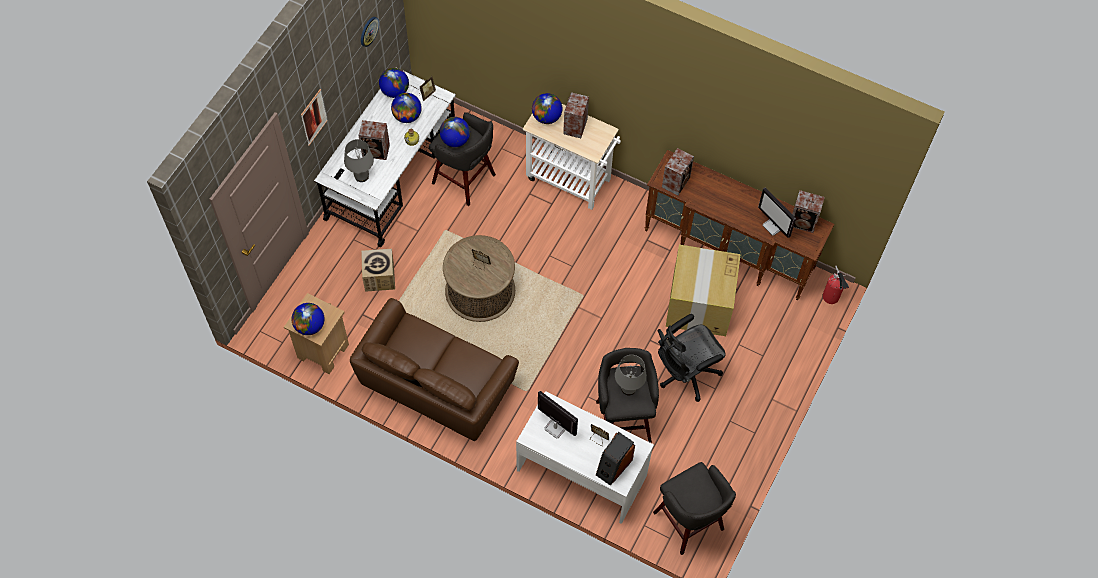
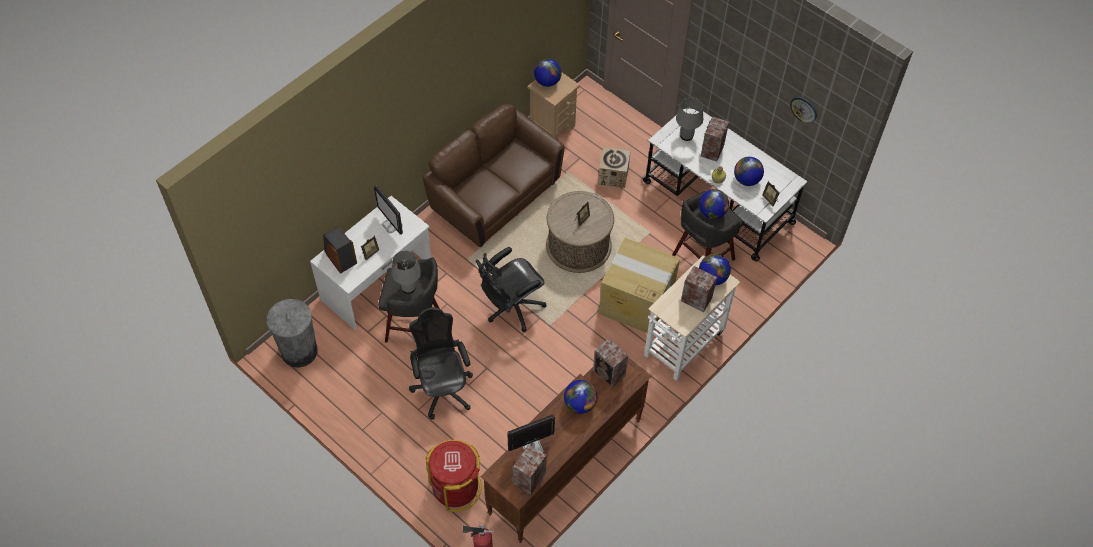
camera: 105 degrees right, 5 degrees down
picture [301,89,328,146] -> none
globe [379,68,409,98] -> globe moved to [564,380,598,414]
monitor [538,391,578,438] -> monitor turned 90 degrees clockwise [374,186,403,235]
grey stool [653,462,736,555] -> grey trash can [266,299,317,368]
cardboard box [666,245,741,336] -> cardboard box moved to [599,238,680,333]
none -> red trash can [426,440,482,512]
none -> office chair [476,247,546,332]

